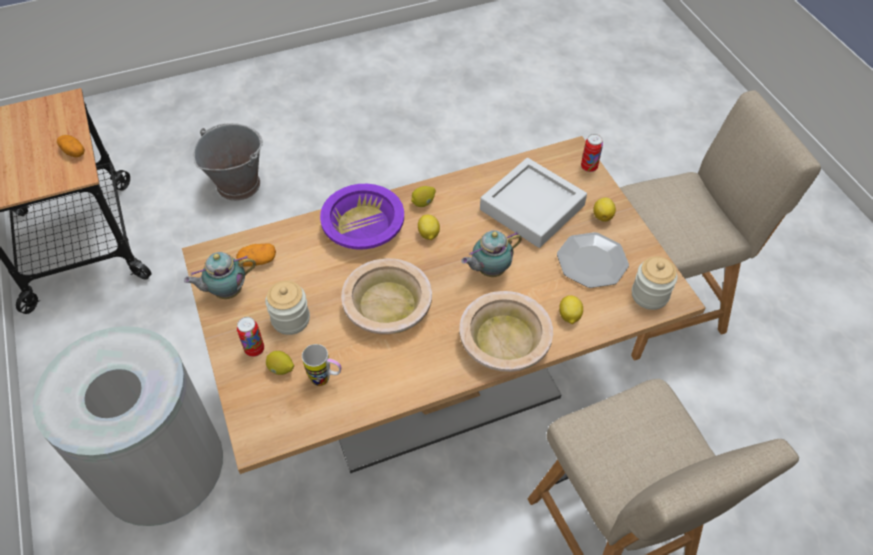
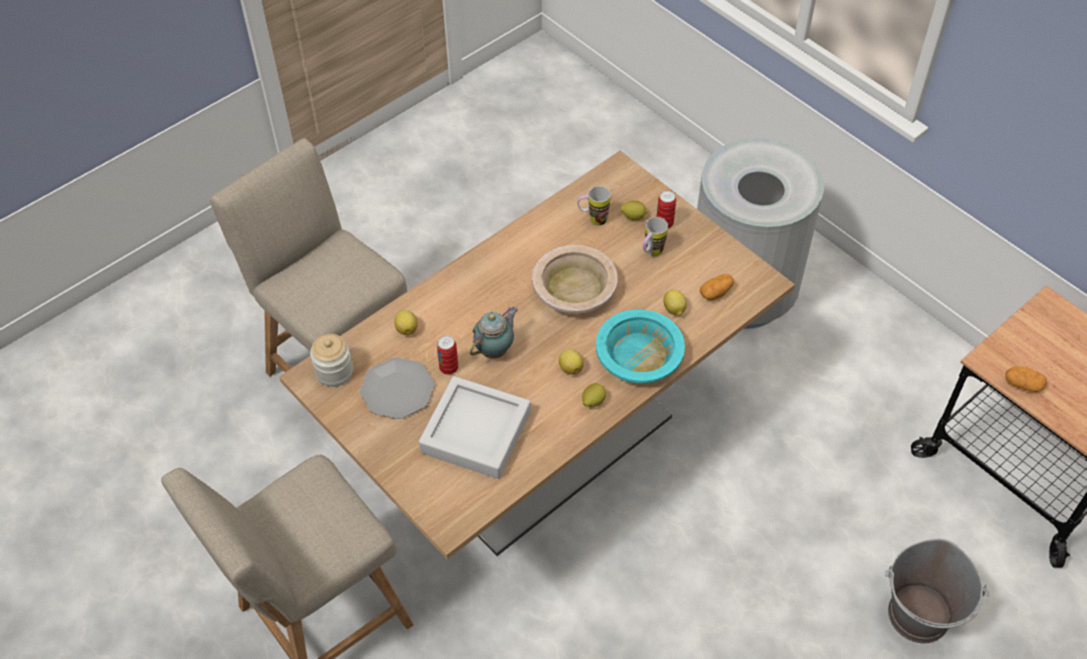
camera: 160 degrees right, 0 degrees up
teapot [184,252,256,299] -> none
jar [265,281,310,335] -> mug [643,217,668,257]
purple bowl [320,184,404,250] -> turquoise bowl [596,309,685,383]
beige bowl [459,291,553,372] -> none
can [581,134,603,172] -> can moved to [437,335,459,375]
lemon [593,198,616,222] -> lemon moved to [664,290,687,316]

